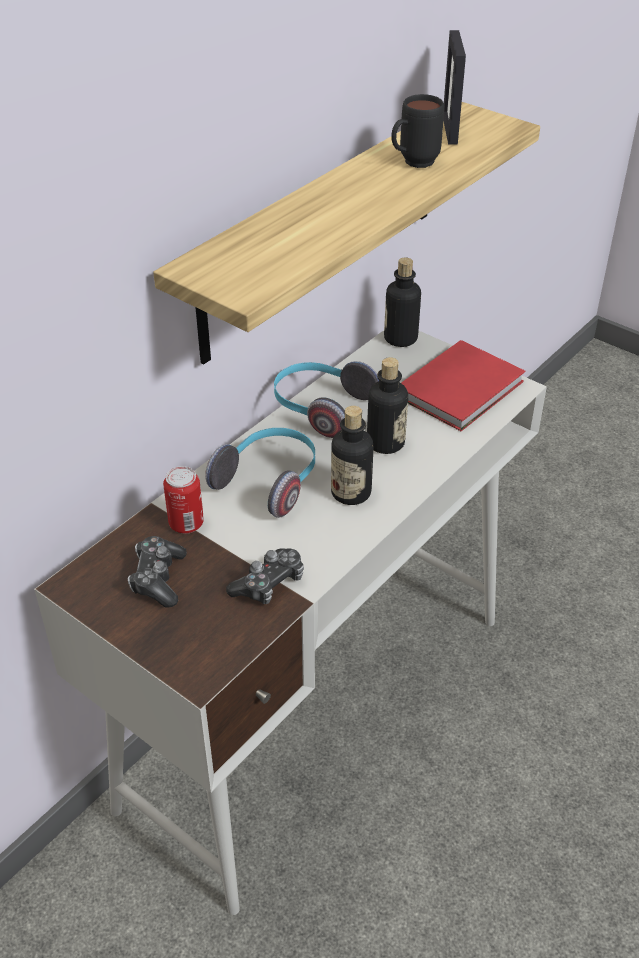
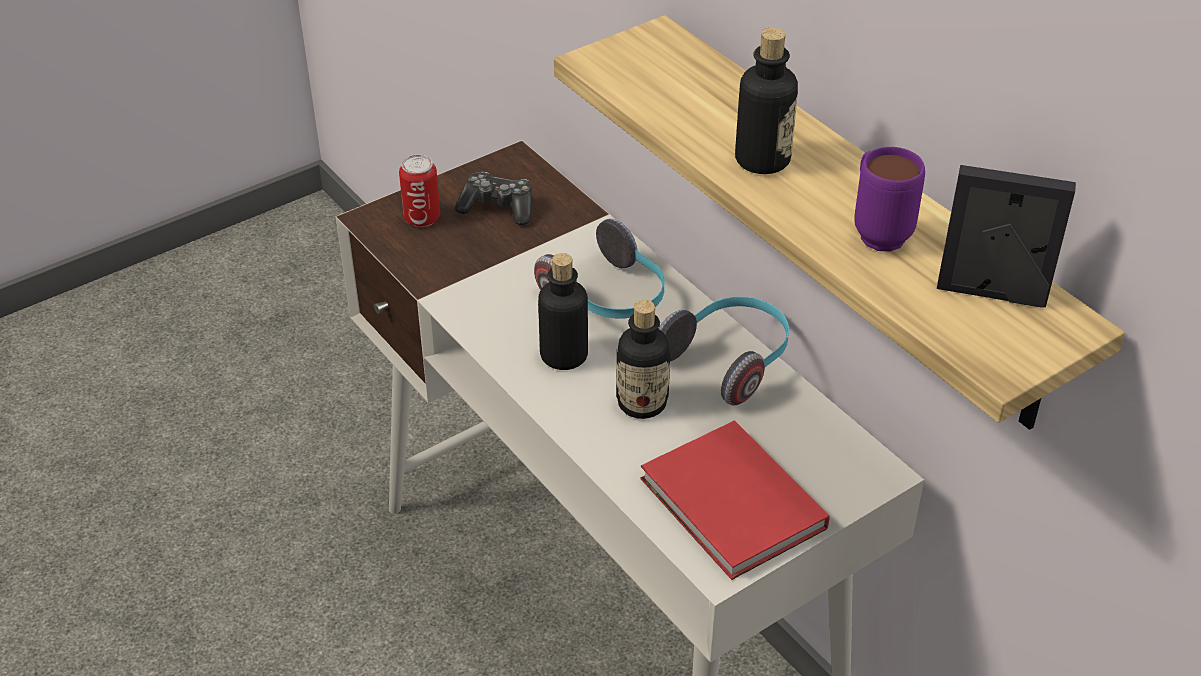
camera: 105 degrees right, 0 degrees up
can [163,466,204,534] -> can moved to [399,155,440,227]
game controller [226,548,304,604] -> none
bottle [384,257,421,347] -> bottle moved to [735,27,798,174]
black mug [391,94,444,168] -> purple mug [854,147,925,252]

